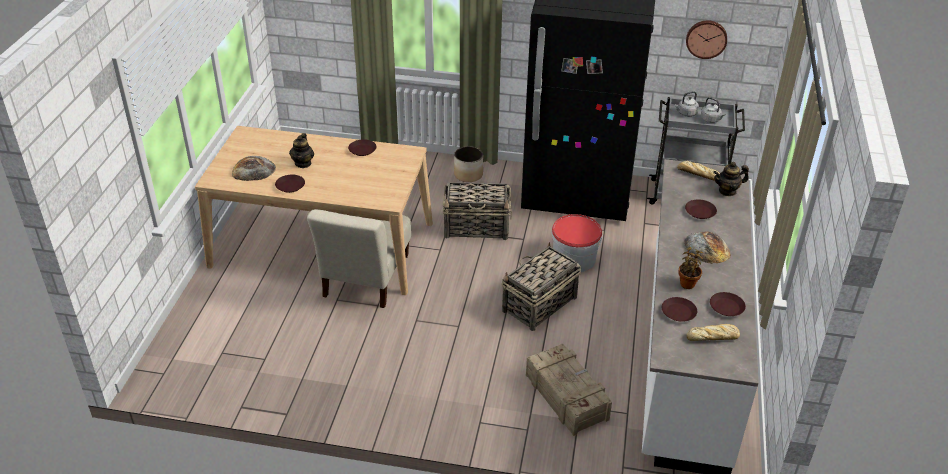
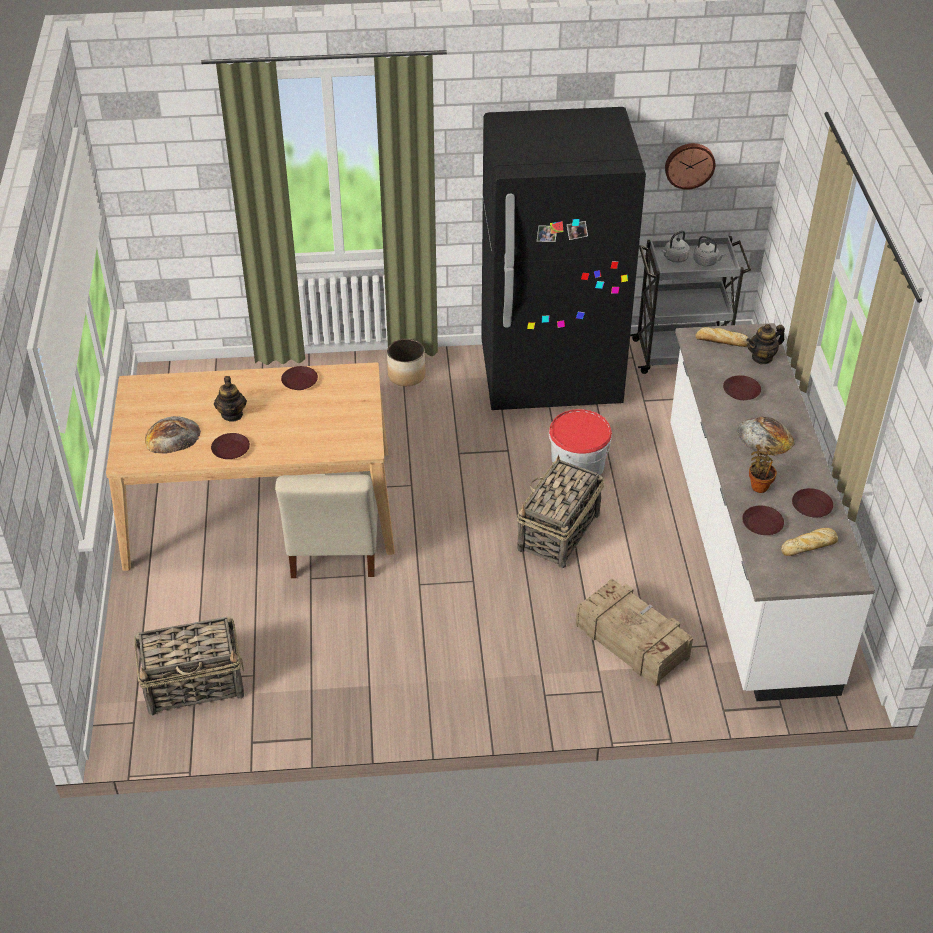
camera: 15 degrees left, 5 degrees up
basket [443,182,512,240] -> basket moved to [134,617,244,716]

